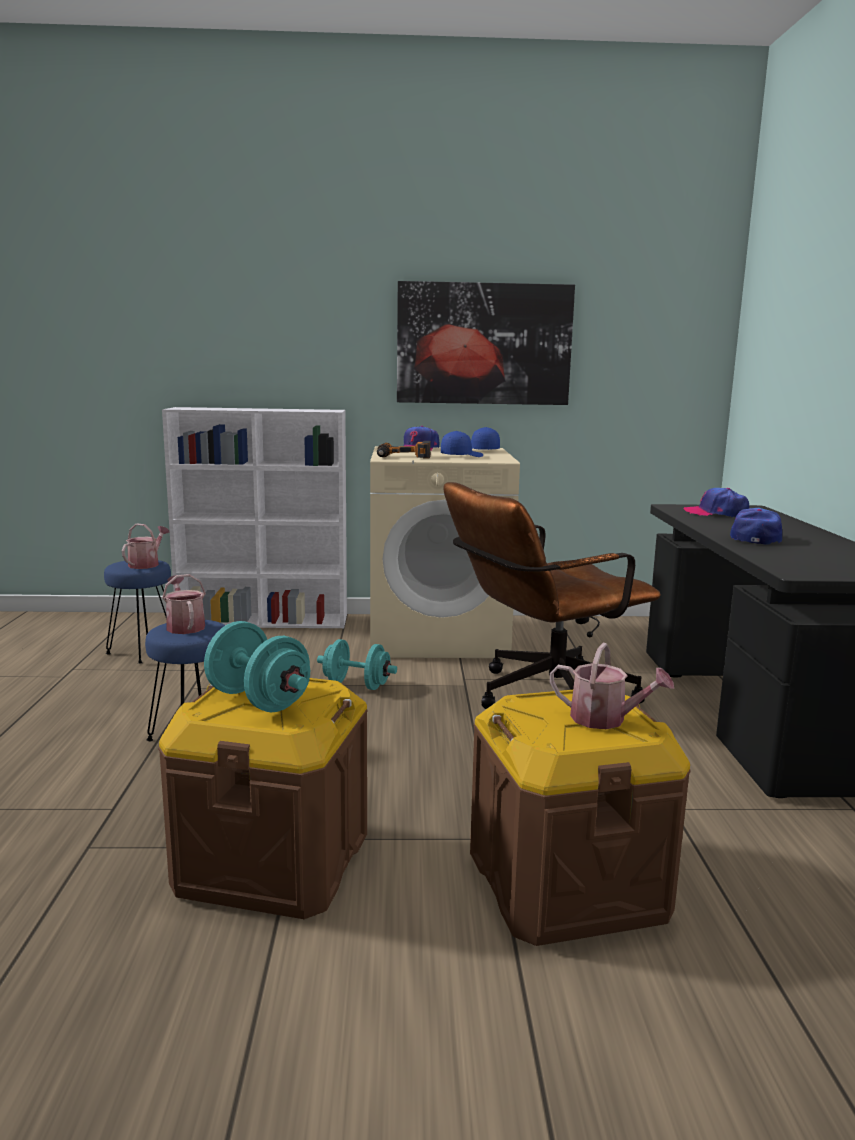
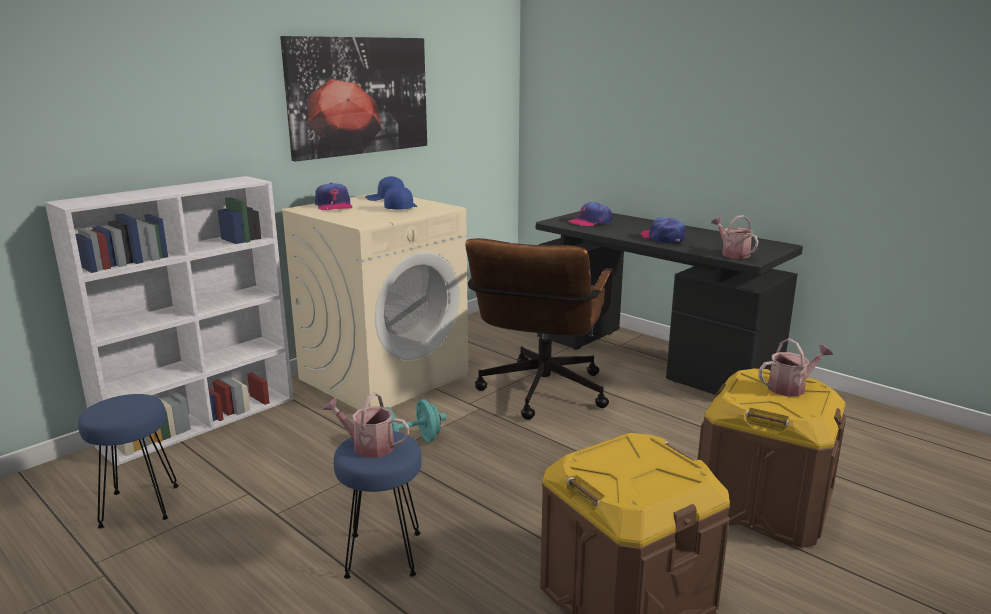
camera: 45 degrees left, 5 degrees up
watering can [122,523,170,569] -> watering can moved to [711,215,759,259]
turquoise dumbbell [204,621,310,712] -> none
power drill [377,441,431,459] -> none

